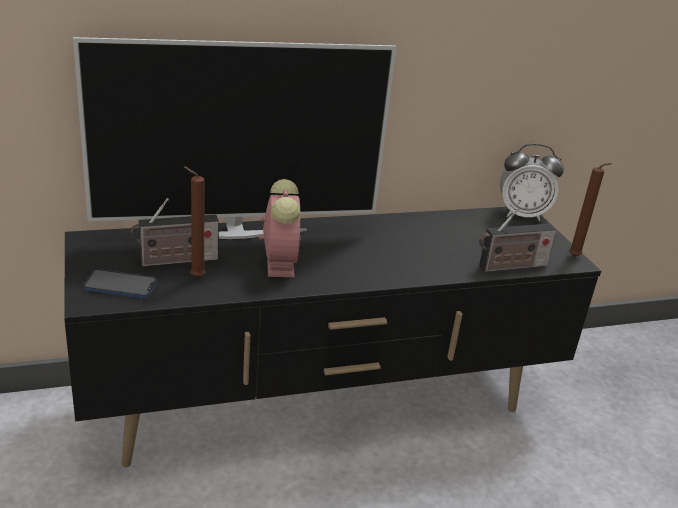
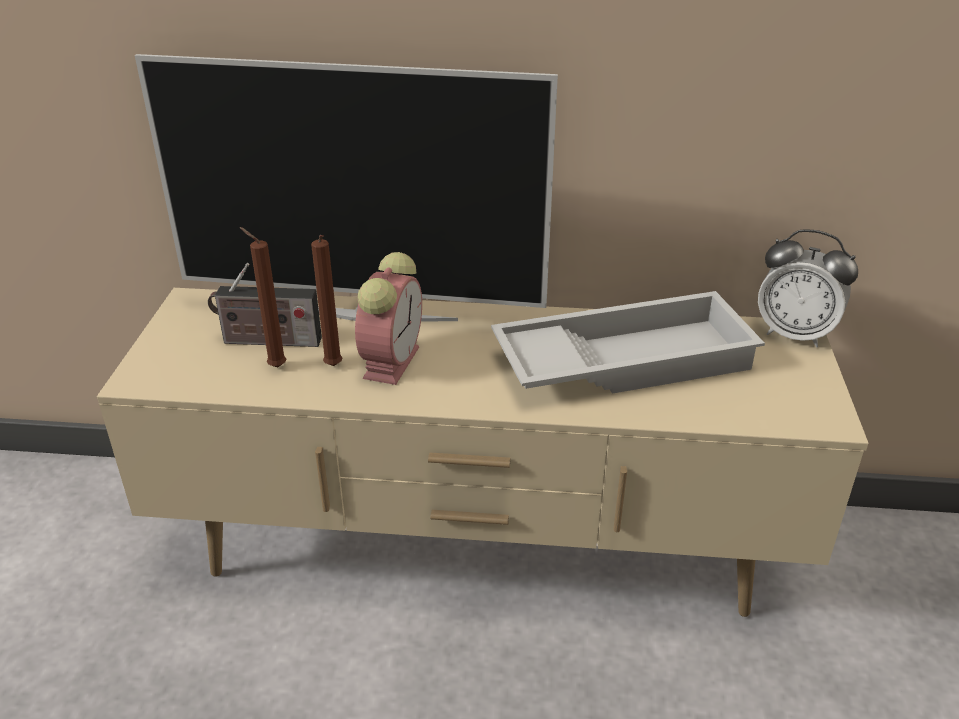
camera: 25 degrees right, 5 degrees up
black tv stand [64,207,601,467] -> beige tv stand [97,288,869,617]
phone [83,269,157,298] -> none
radio [479,208,557,272] -> none
brown candle [569,163,612,257] -> brown candle moved to [311,235,342,366]
none -> white tray [491,291,765,394]

